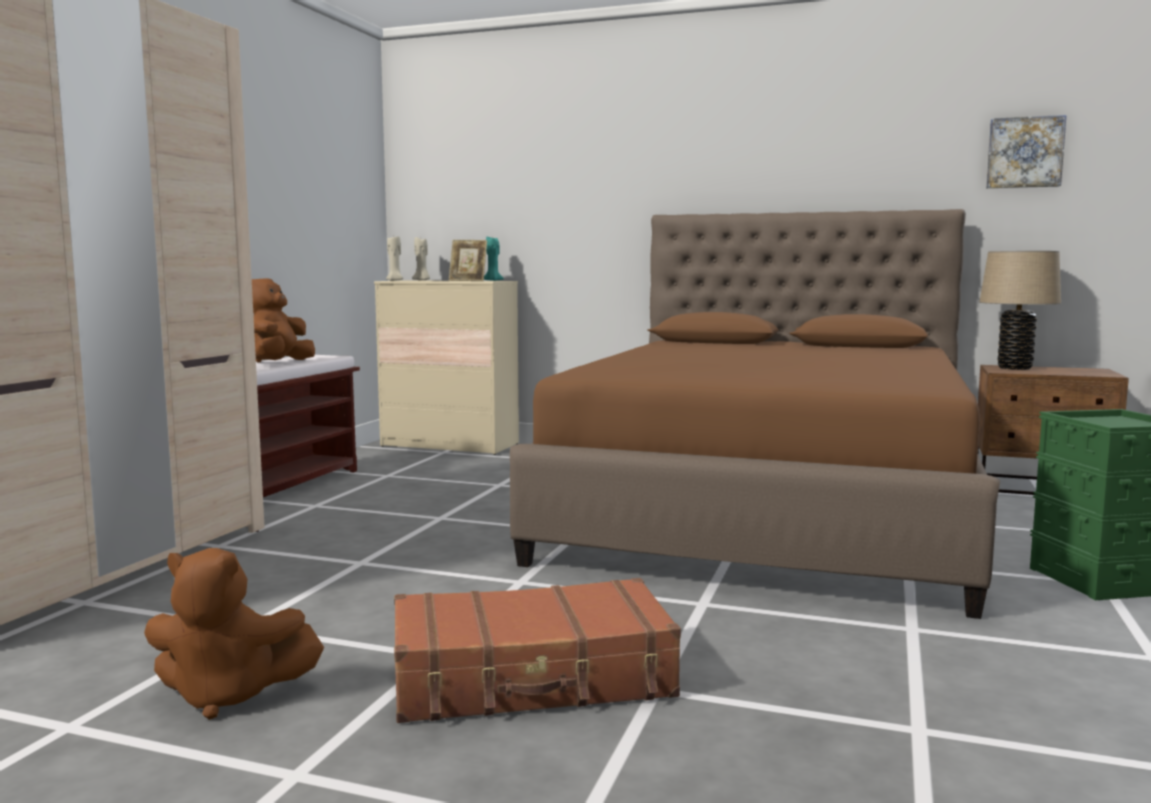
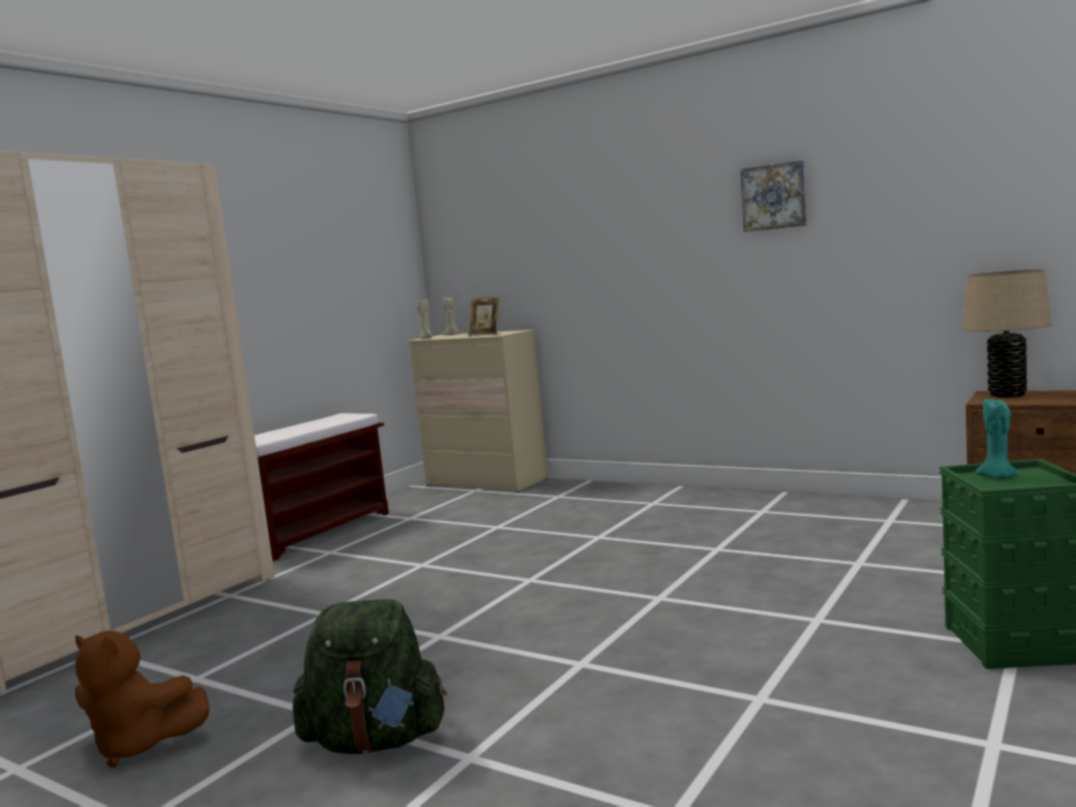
camera: 15 degrees right, 0 degrees up
brown plush toy [252,278,315,363] -> none
brown suitcase [394,578,681,723] -> green backpack [293,599,447,754]
turquoise candle [484,237,504,281] -> turquoise candle moved to [976,399,1020,479]
brown bed [510,209,1000,619] -> none
picture [986,115,1066,188] -> picture moved to [740,160,807,232]

